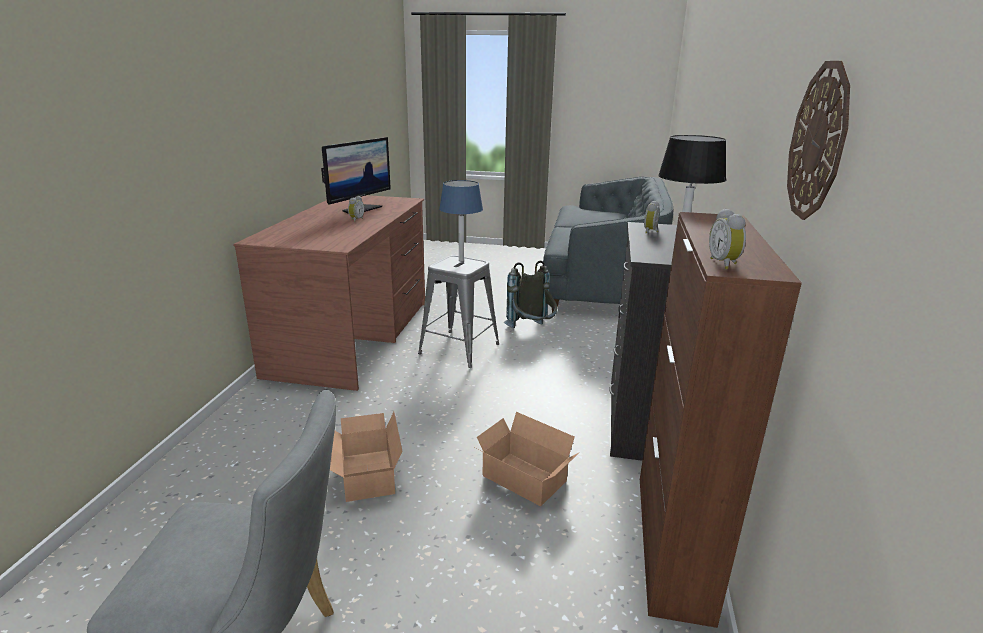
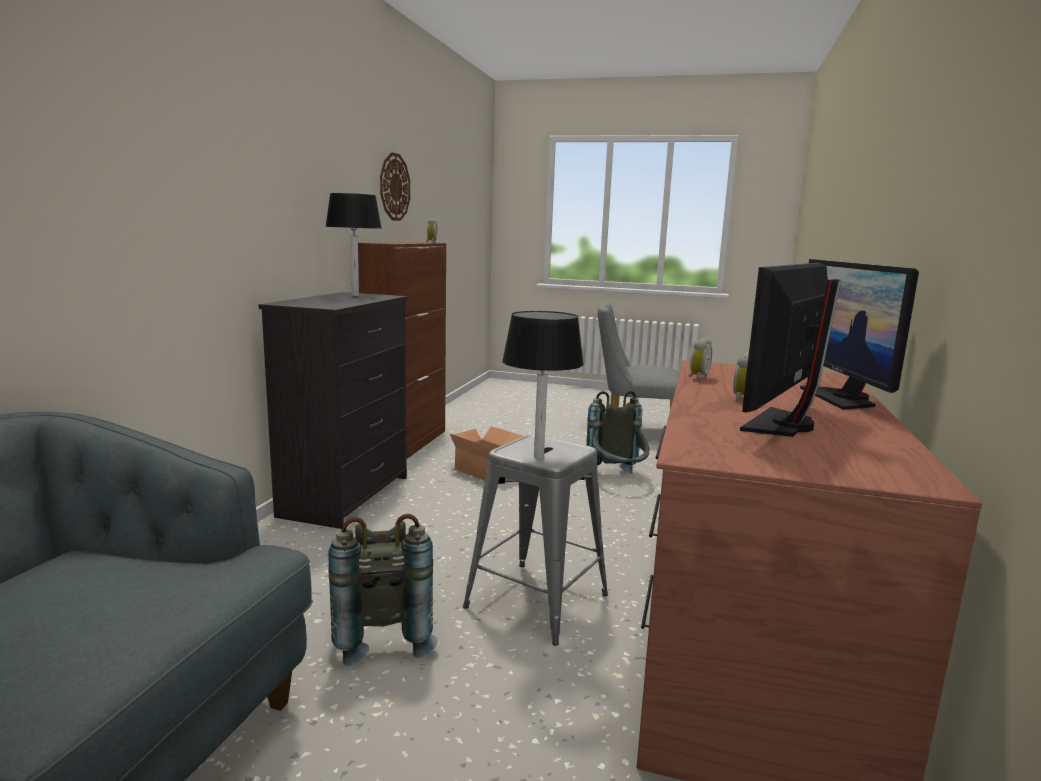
camera: 175 degrees left, 10 degrees down
cardboard box [330,412,403,502] -> grey backpack [586,391,649,473]
blue table lamp [439,180,483,261] -> black table lamp [502,311,584,459]
alarm clock [644,201,659,233] -> alarm clock moved to [689,338,712,381]
none -> monitor [800,259,919,410]

